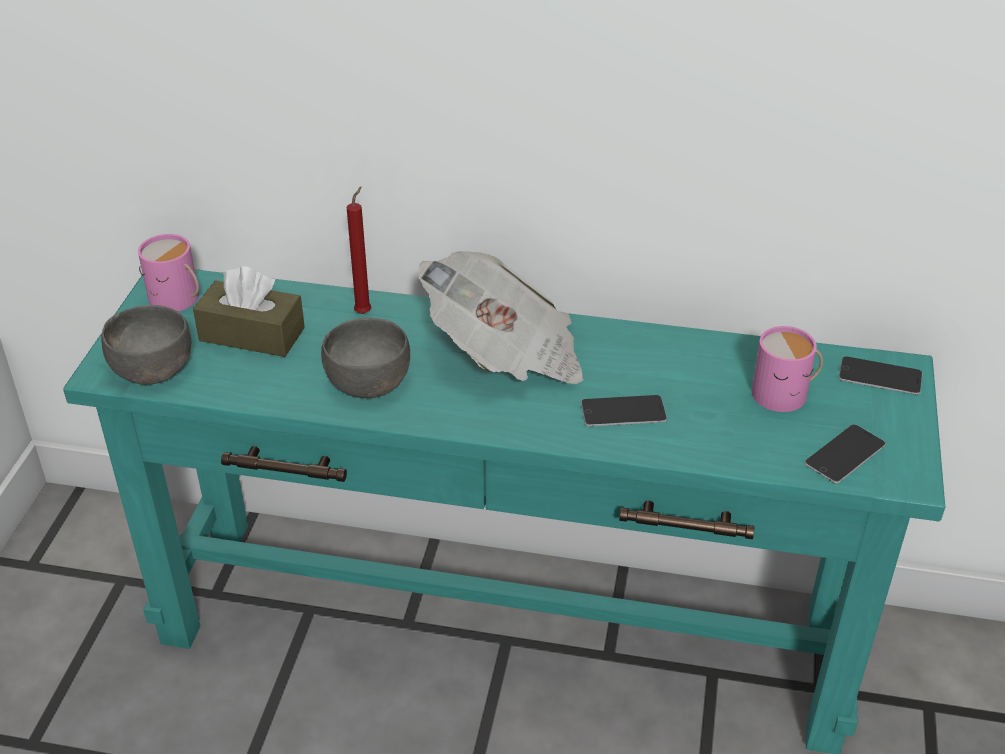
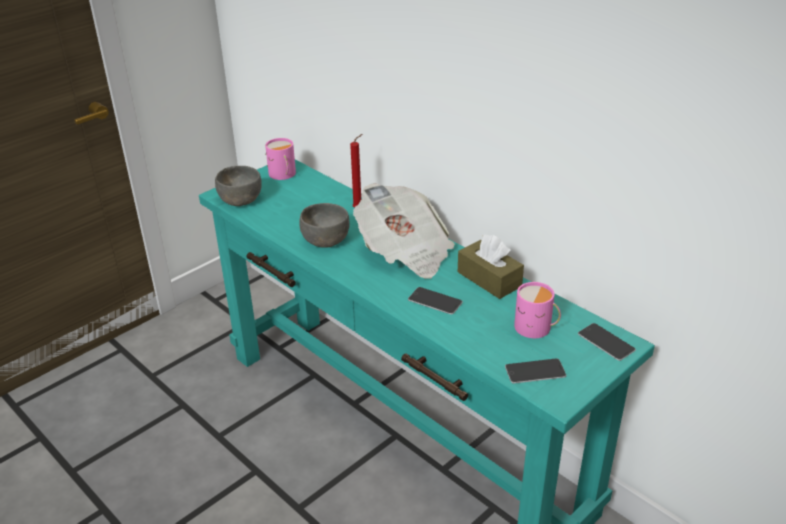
camera: 35 degrees right, 5 degrees down
brown tissue box [193,266,305,357] -> brown tissue box moved to [458,235,524,299]

